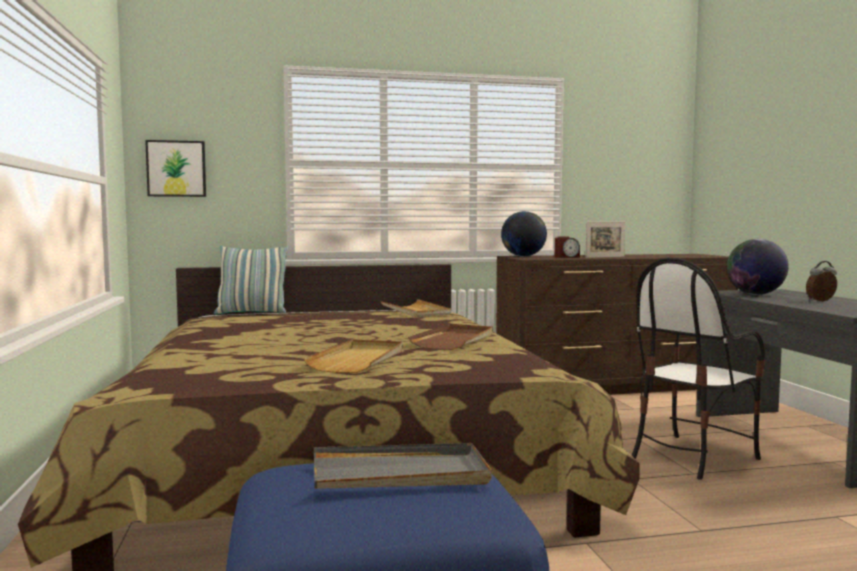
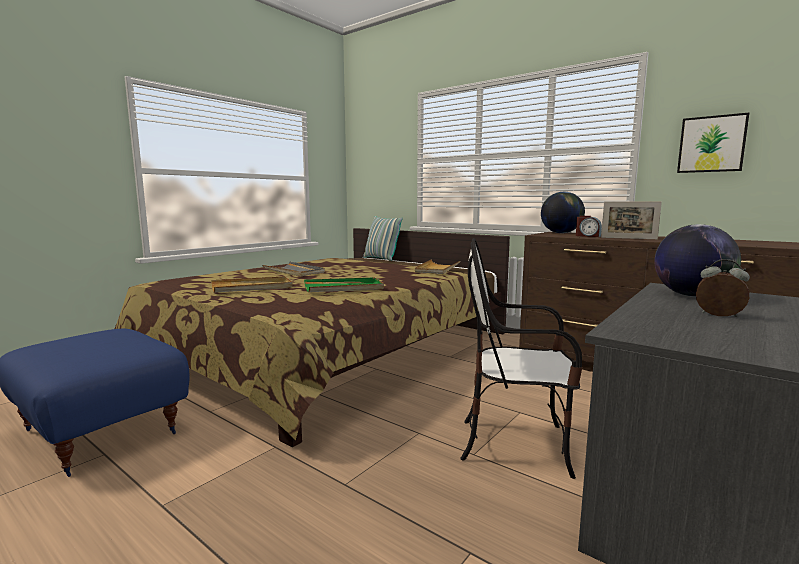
camera: 50 degrees right, 5 degrees up
picture [145,140,206,197] -> picture moved to [677,113,750,173]
grey tray [314,443,491,489] -> grey tray moved to [262,261,325,277]
brown tray [408,324,493,350] -> green tray [304,277,384,292]

